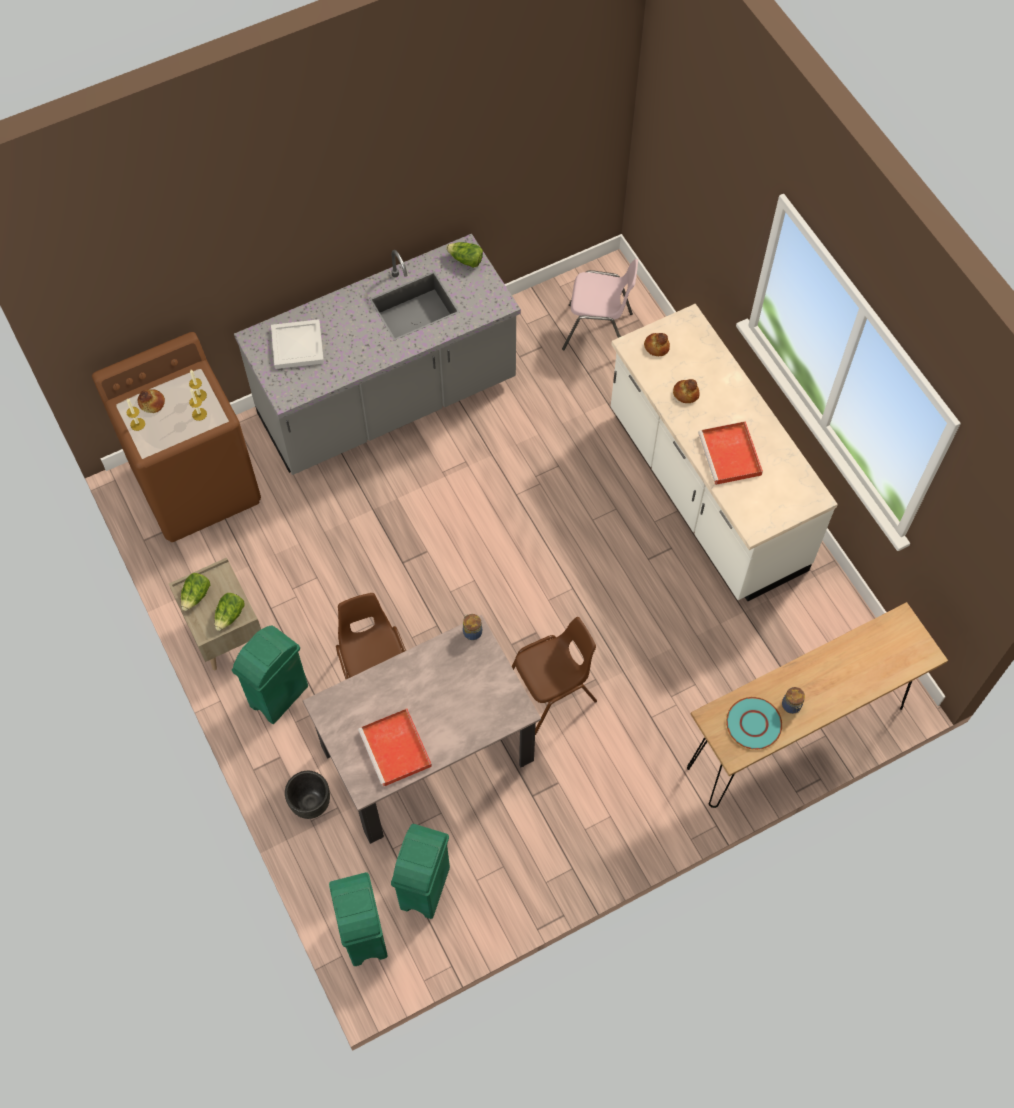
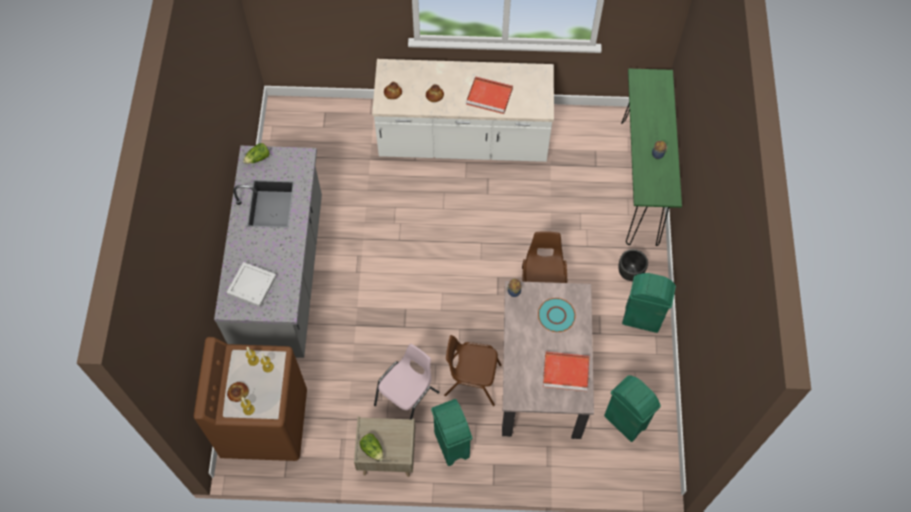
camera: 60 degrees left, 0 degrees up
lettuce [215,593,245,631] -> none
black planter [285,771,330,819] -> black planter moved to [618,249,648,281]
green trash can [329,872,387,966] -> green trash can moved to [622,273,676,333]
pink chair [562,259,638,350] -> pink chair moved to [374,344,440,419]
brown console table [687,602,948,808] -> green console table [621,69,682,246]
turquoise plate [726,697,782,750] -> turquoise plate moved to [538,298,576,332]

